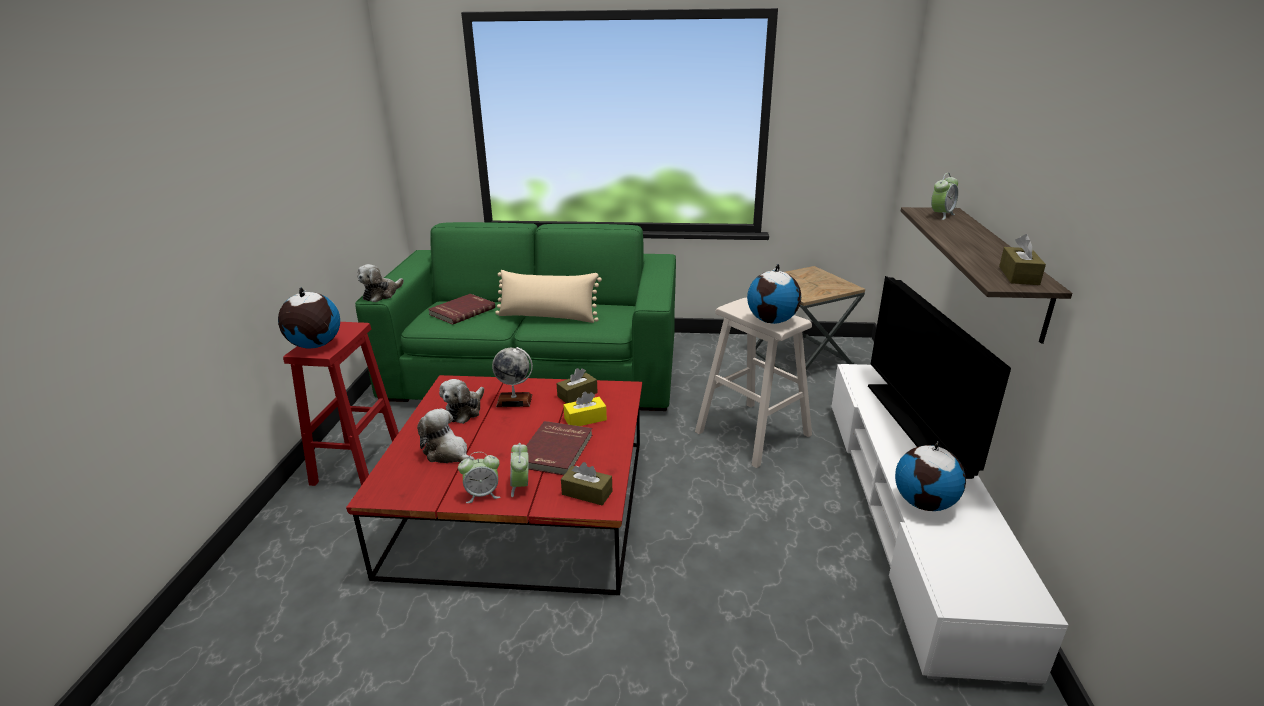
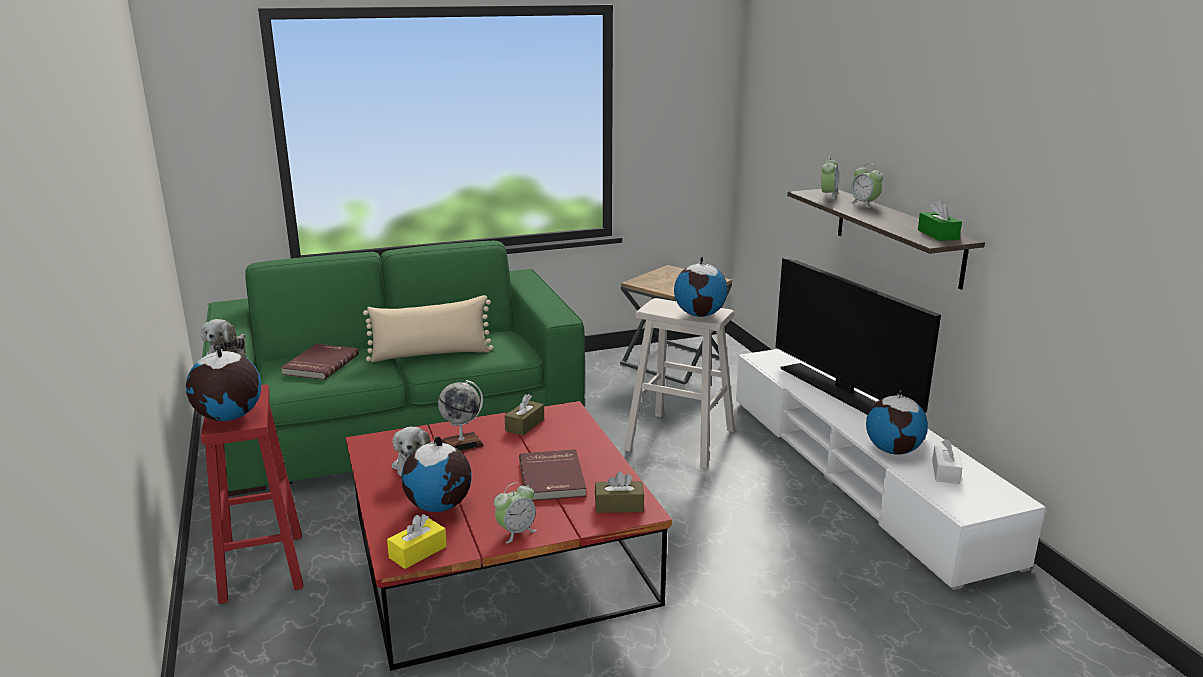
camera: 25 degrees left, 5 degrees down
plush toy [417,408,475,463] -> globe [401,436,472,512]
alarm clock [510,443,528,497] -> alarm clock moved to [849,163,883,208]
yellow tissue box [564,391,607,426] -> yellow tissue box moved to [387,514,447,569]
brown tissue box [999,234,1046,285] -> green tissue box [918,199,962,241]
none -> white tissue box [932,439,962,484]

